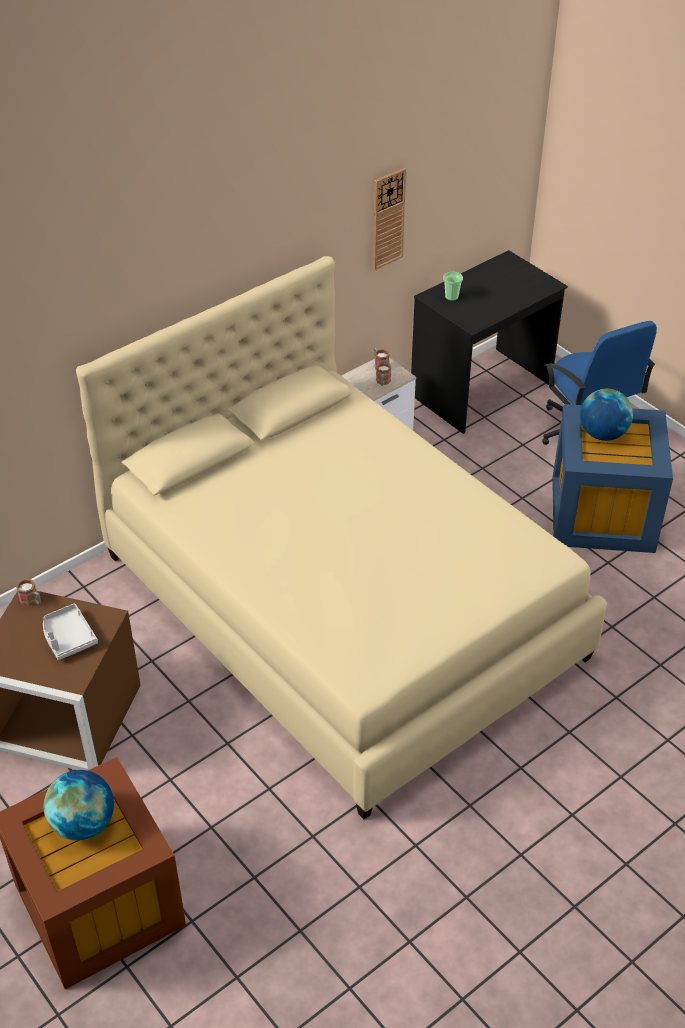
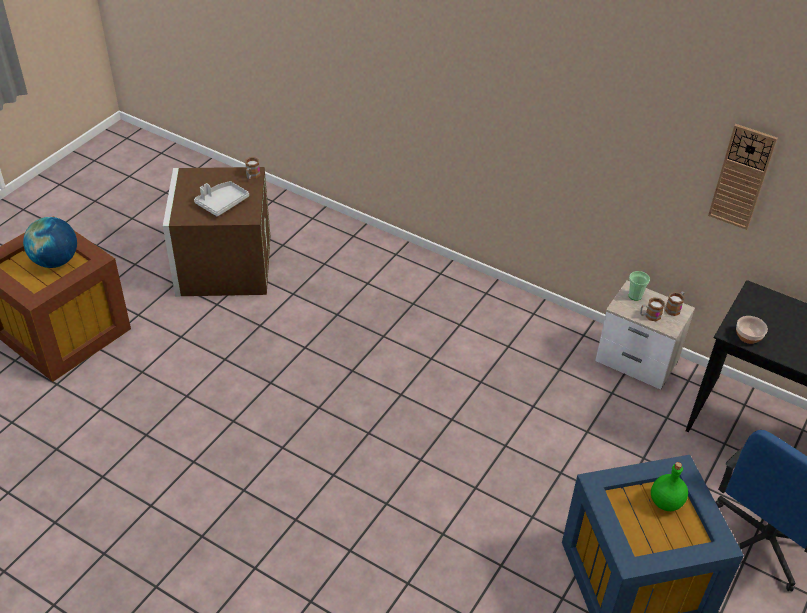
camera: 70 degrees right, 0 degrees up
beige bed [76,256,607,819] -> none
cup [443,272,463,301] -> cup moved to [629,271,650,301]
globe [580,389,633,441] -> green bottle [651,462,688,511]
none -> bowl [736,316,768,344]

